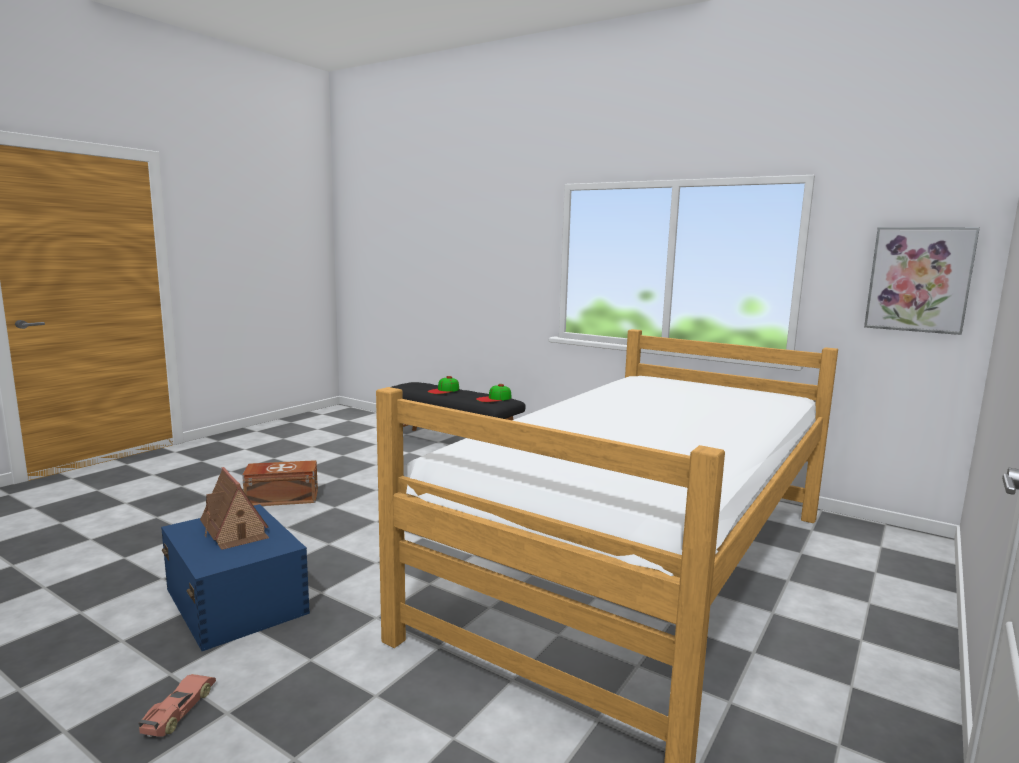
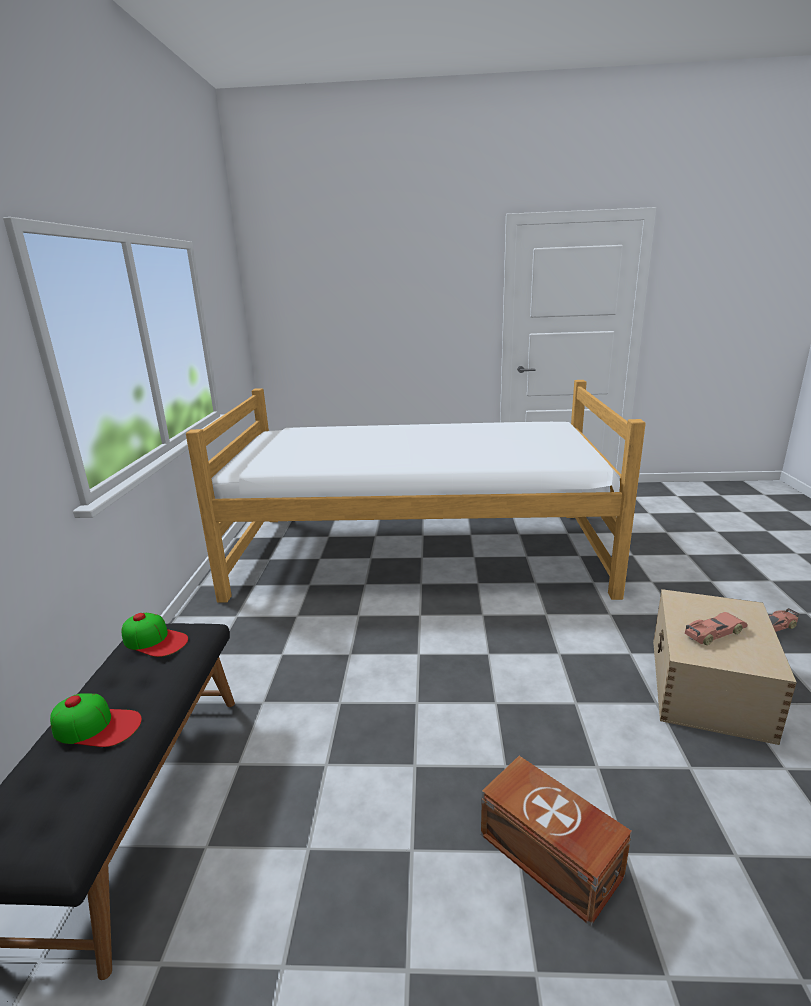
camera: 120 degrees left, 10 degrees up
blue storage box [161,504,310,651] -> beige storage box [653,589,797,745]
toy house [200,467,269,550] -> toy car [685,612,748,645]
picture [864,227,980,335] -> none

